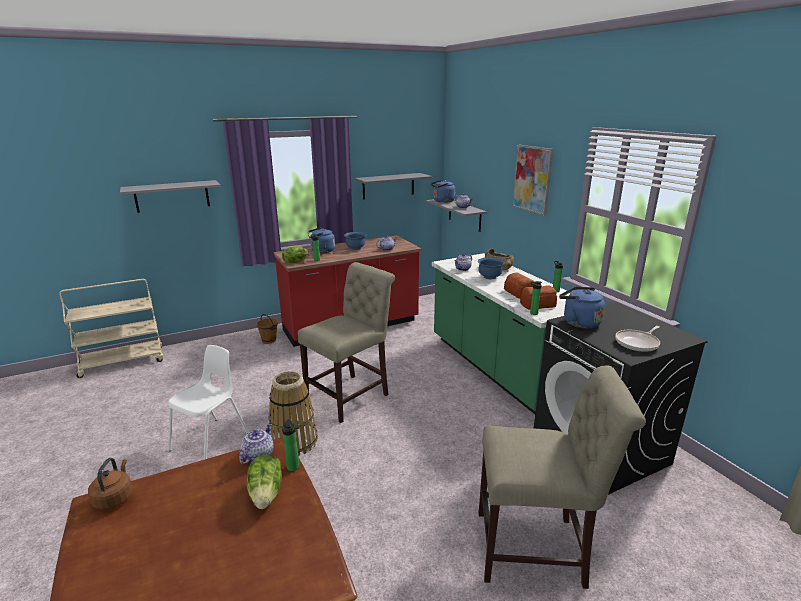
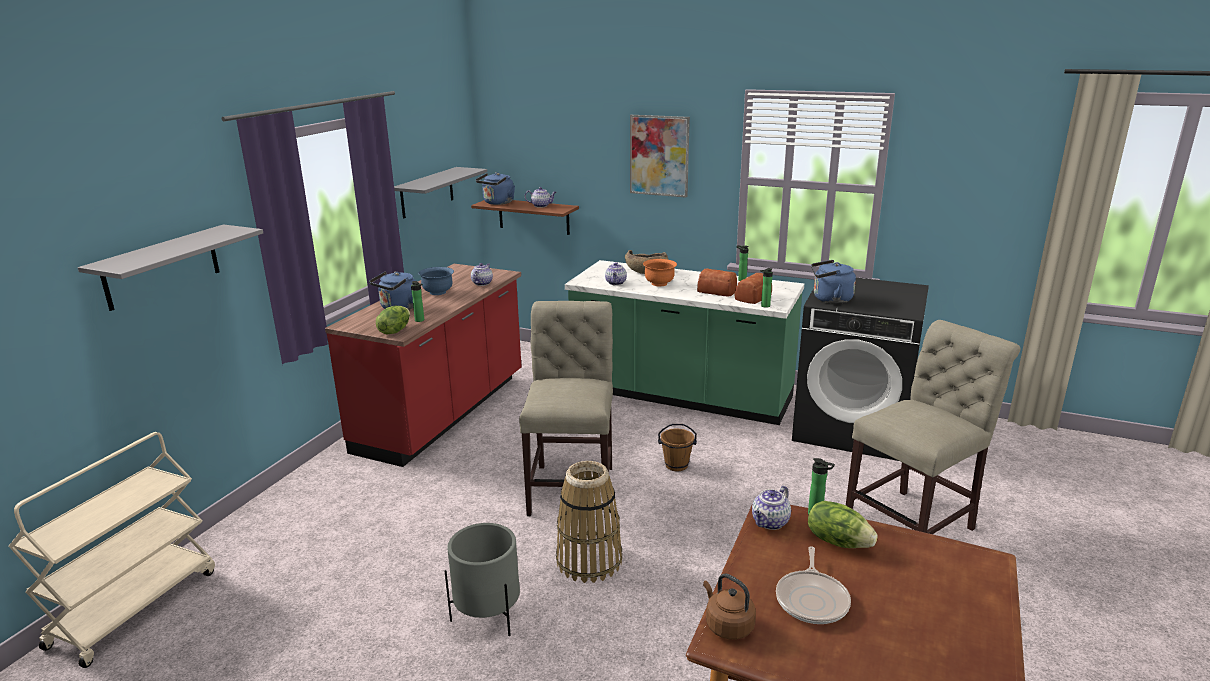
camera: 40 degrees left, 0 degrees up
white chair [168,345,249,460] -> grey planter [445,523,520,636]
teapot [239,423,274,464] -> teapot turned 120 degrees counterclockwise [752,486,791,530]
brown bucket [257,314,278,344] -> brown bucket moved to [658,424,697,471]
grey shelf [426,199,487,232] -> brown shelf [471,200,579,235]
blue bowl [478,257,505,279] -> orange bowl [643,259,677,286]
frying pan [615,326,660,352] -> frying pan moved to [776,546,851,624]

